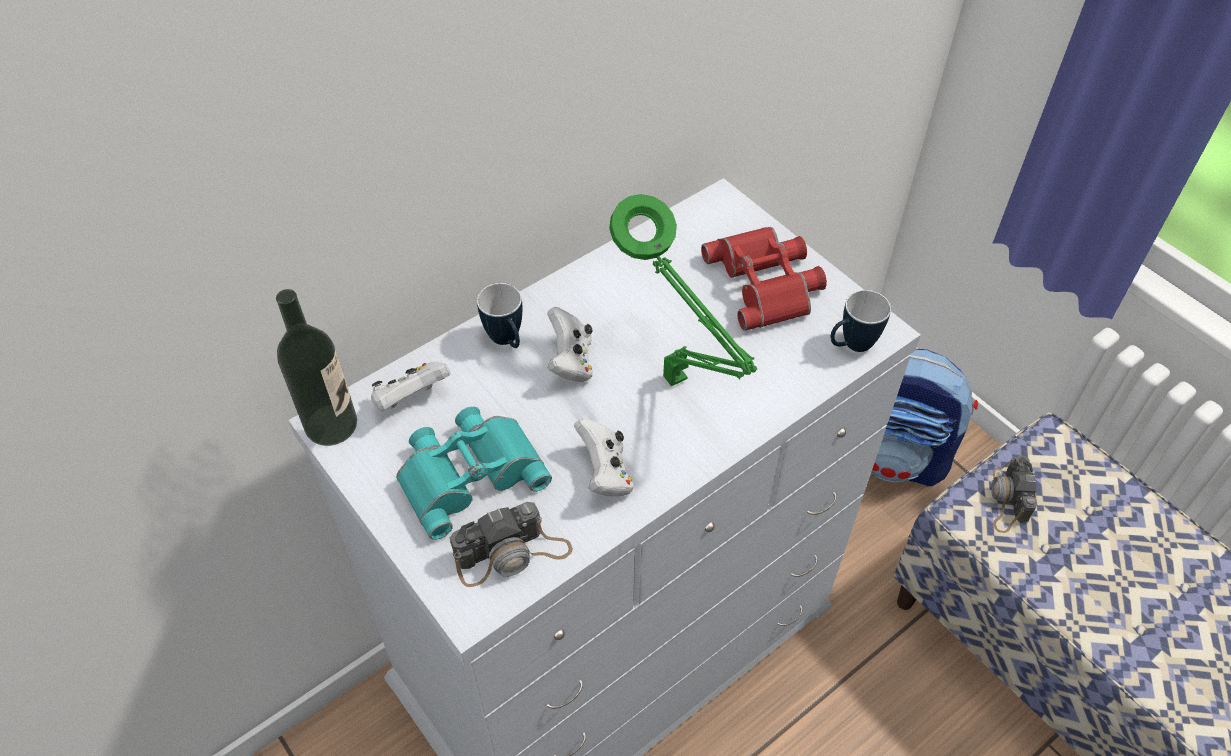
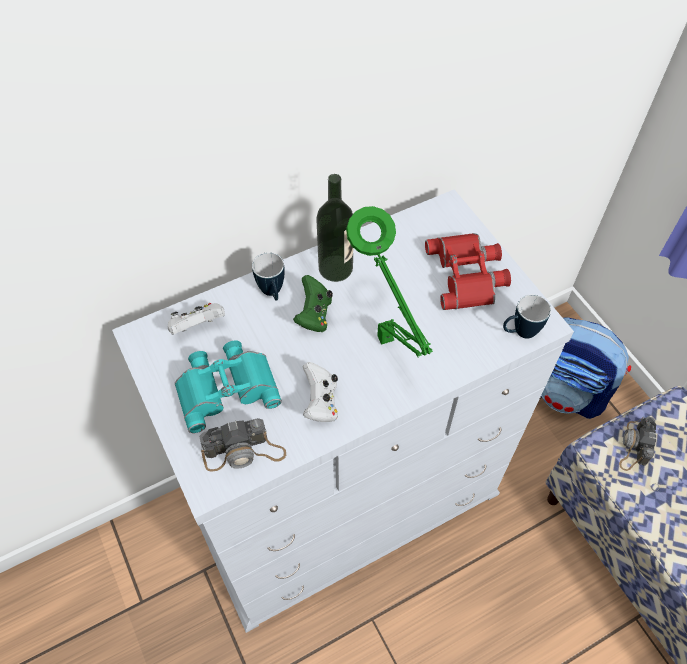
camera: 10 degrees right, 5 degrees up
bottle [276,289,357,446] -> bottle moved to [316,174,353,282]
white game controller [547,307,593,382] -> green game controller [293,275,333,332]

